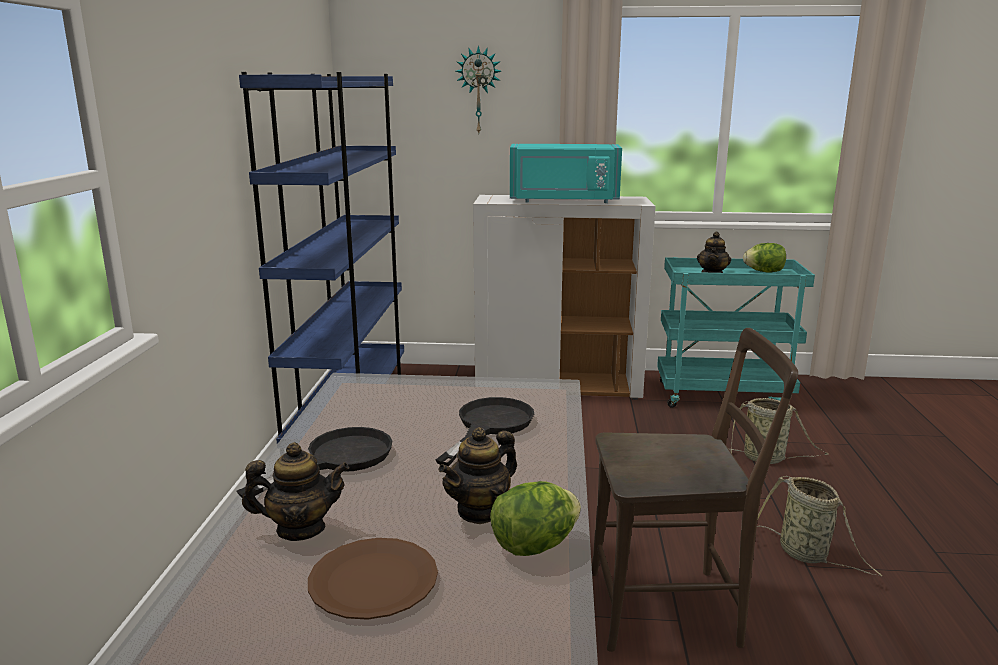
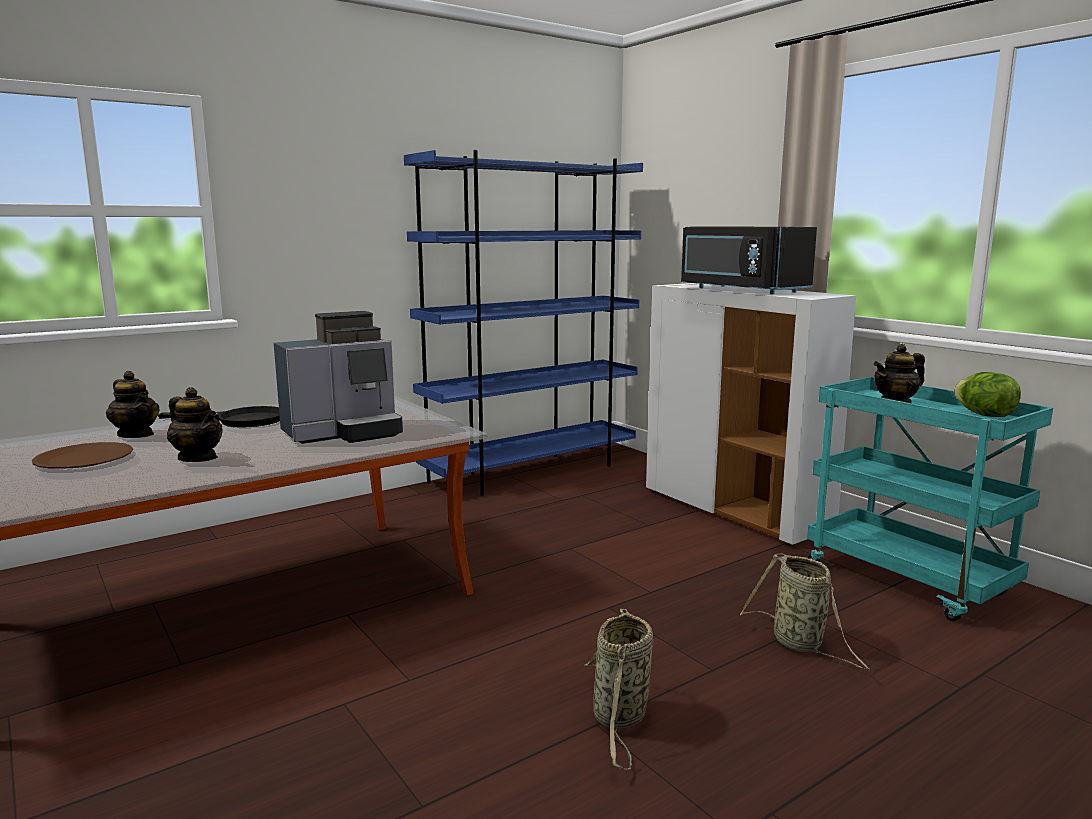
camera: 50 degrees right, 5 degrees down
black frying pan [436,397,534,466] -> coffee machine [274,311,403,444]
teapot [438,427,517,524] -> teapot turned 150 degrees counterclockwise [167,387,223,462]
wall clock [455,46,501,133] -> none
lettuce [490,481,581,556] -> none
turquoise microwave [510,144,622,203] -> black microwave [681,227,817,294]
brown chair [592,328,798,652] -> none

